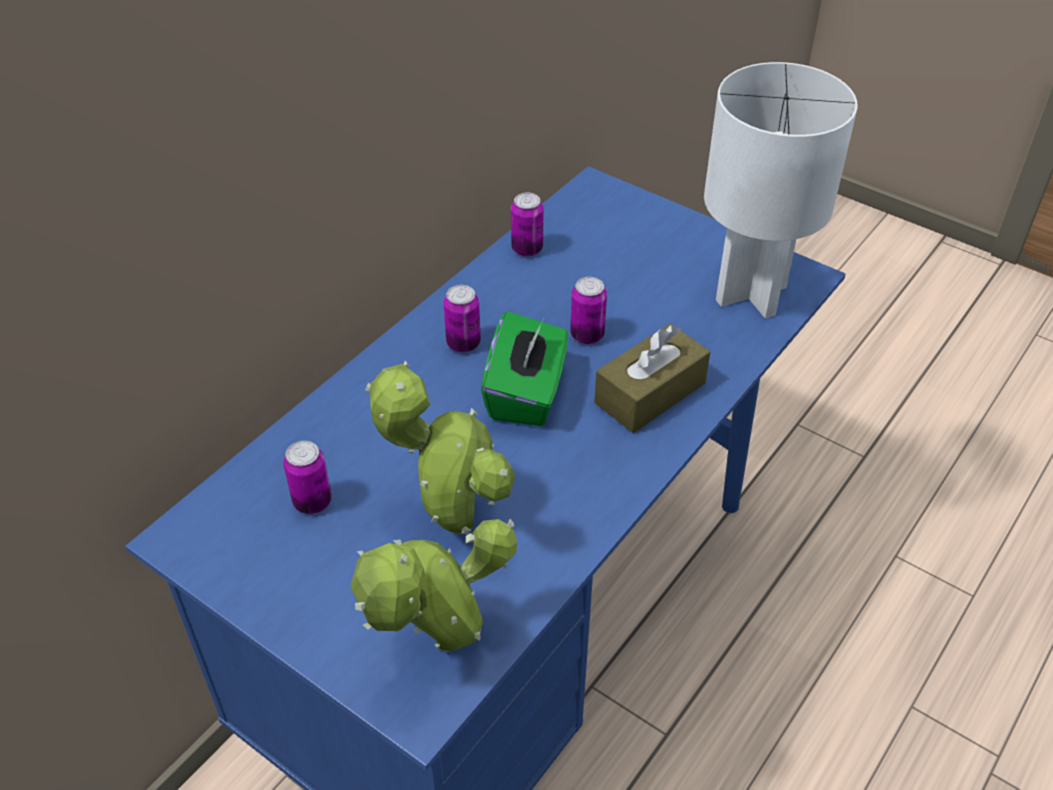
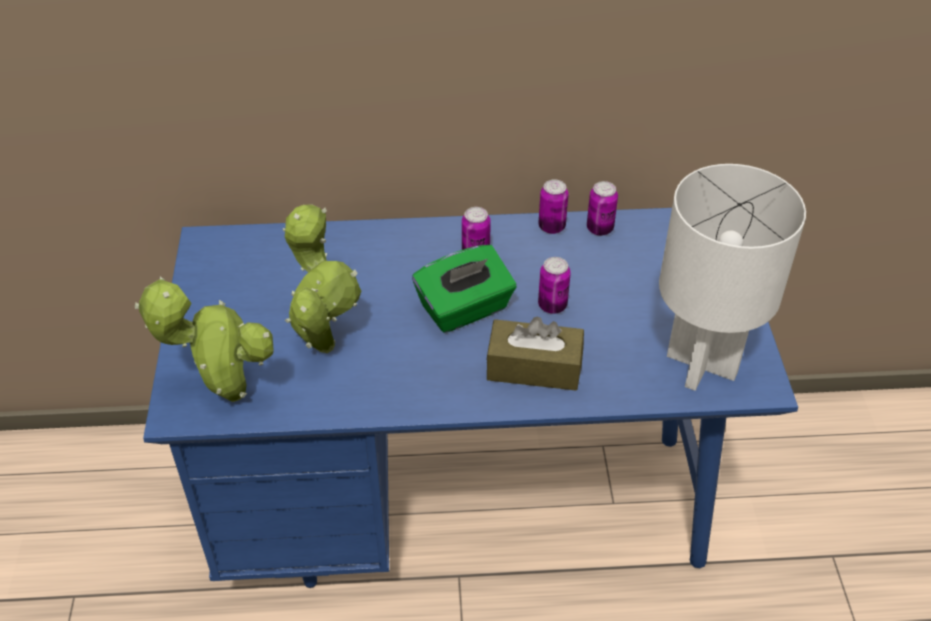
camera: 50 degrees right, 0 degrees up
can [283,441,332,514] -> can moved to [538,179,569,234]

